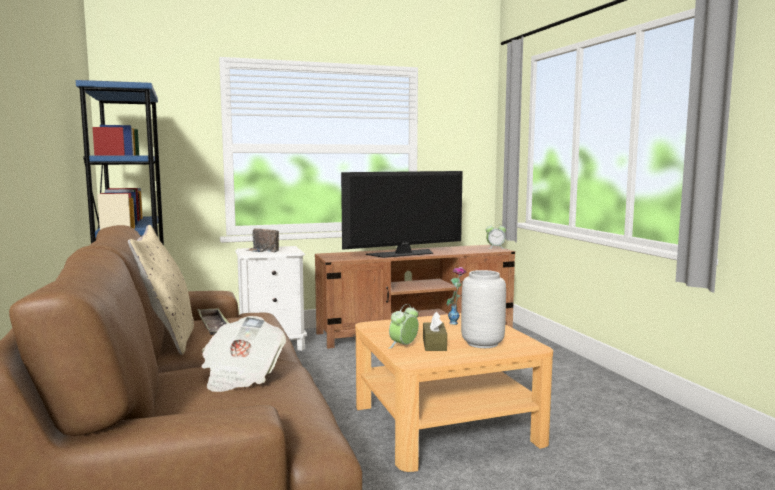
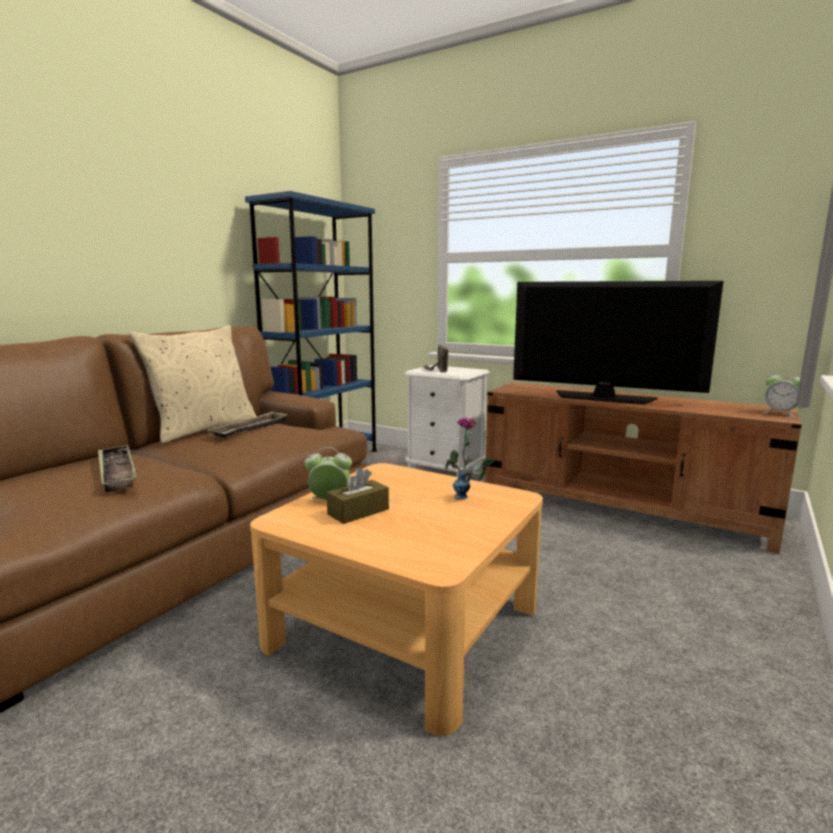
camera: 50 degrees right, 5 degrees up
newspaper [202,316,286,392] -> tray [98,444,137,492]
grey vase [461,270,506,348] -> none

